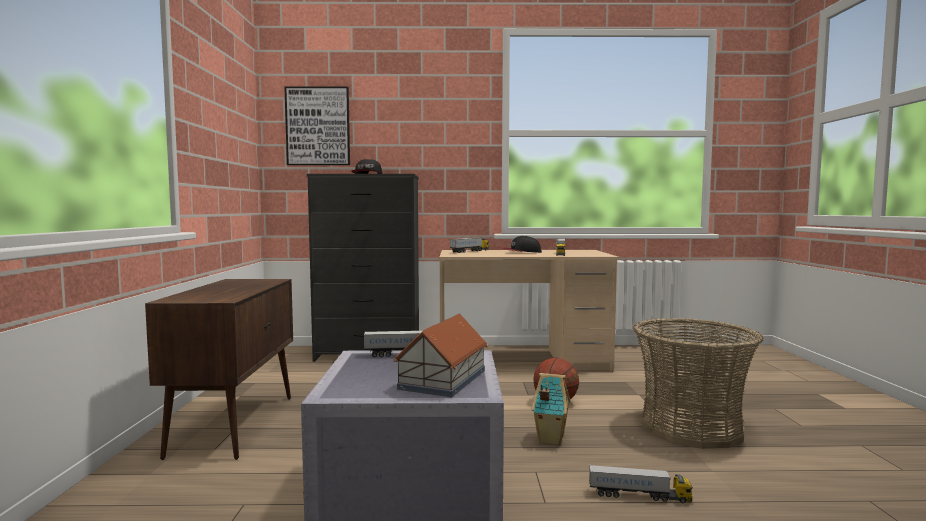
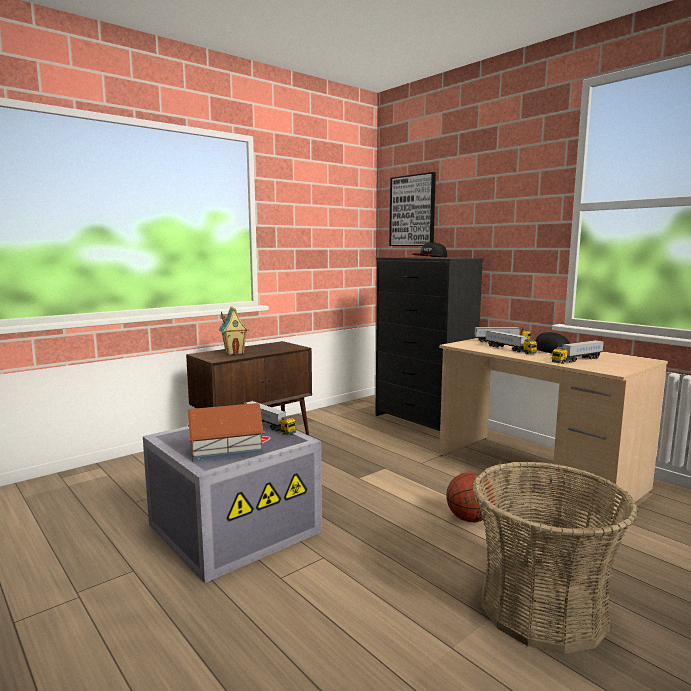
camera: 50 degrees right, 5 degrees up
toy house [531,373,571,445] -> toy house moved to [219,306,249,355]
toy truck [589,465,693,503] -> toy truck moved to [486,330,537,354]

